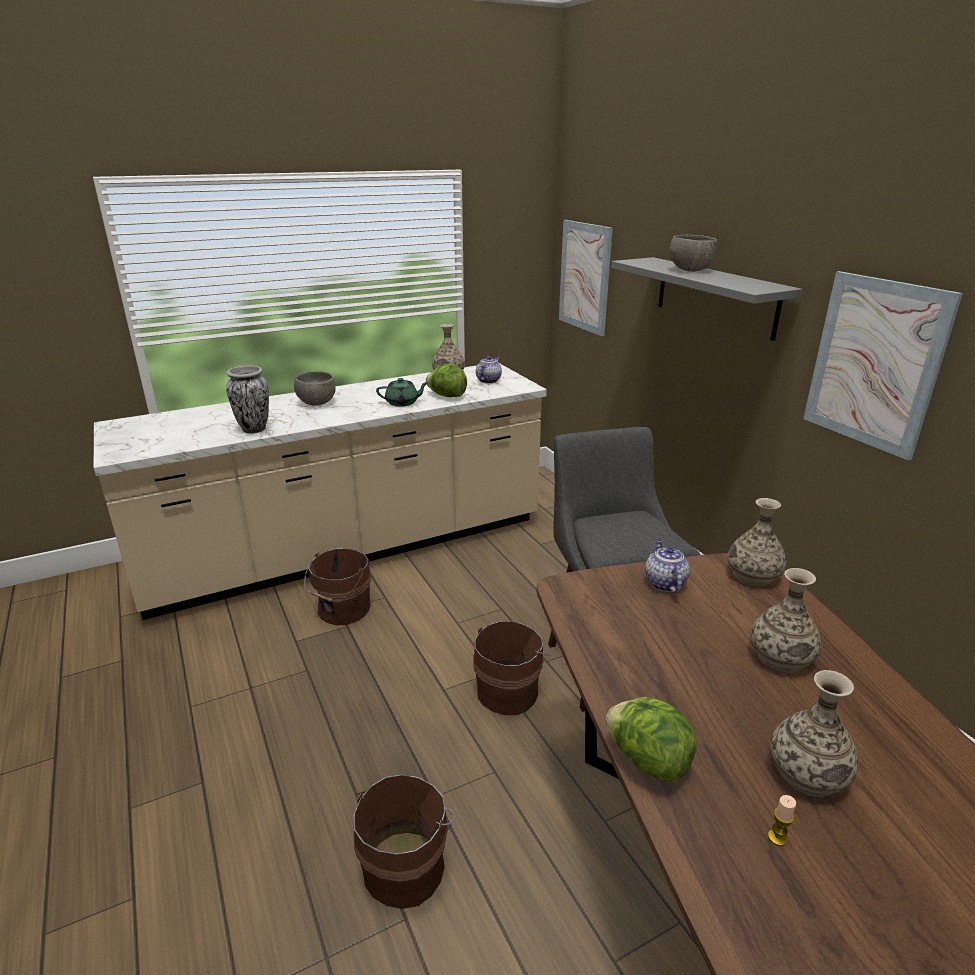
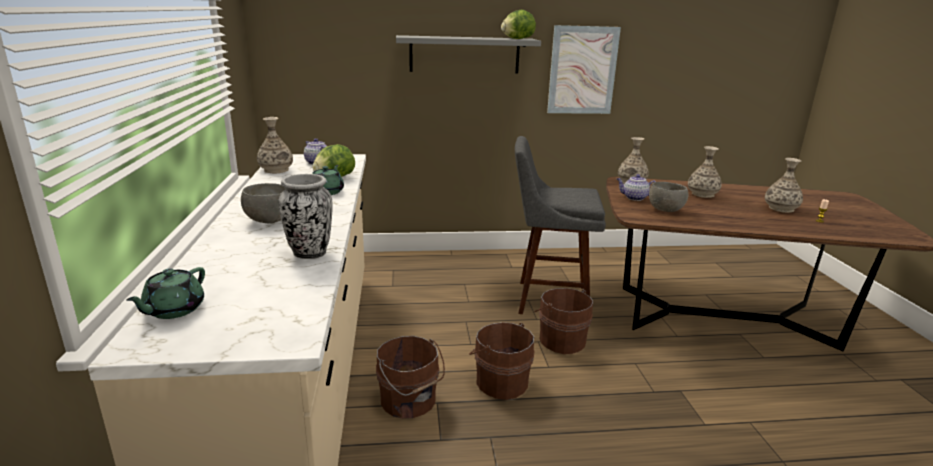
camera: 70 degrees left, 5 degrees down
brown bucket [353,774,455,909] -> brown bucket moved to [469,322,534,400]
picture [559,220,613,336] -> none
lettuce [606,697,697,783] -> lettuce moved to [501,10,536,39]
grey bowl [669,235,717,272] -> grey bowl moved to [649,182,689,212]
none -> green teapot [126,267,205,319]

